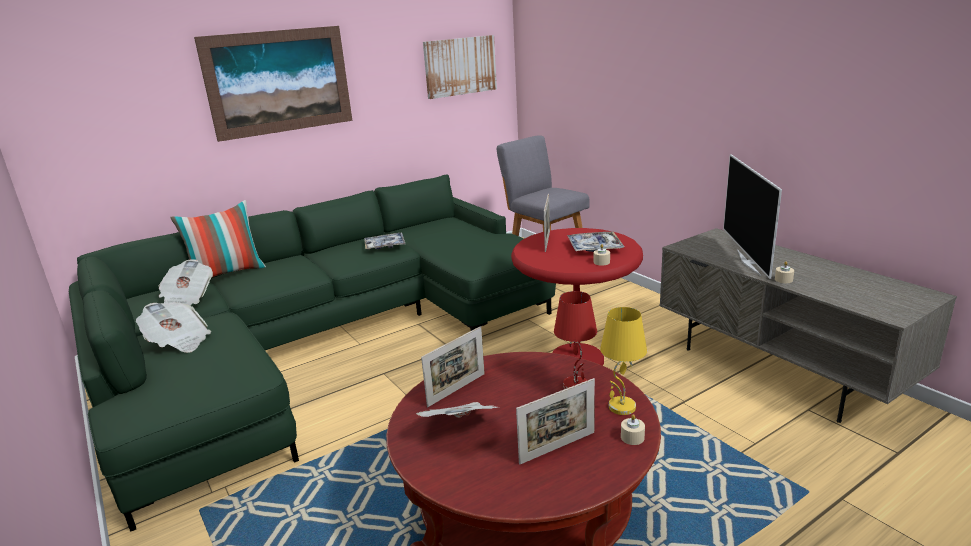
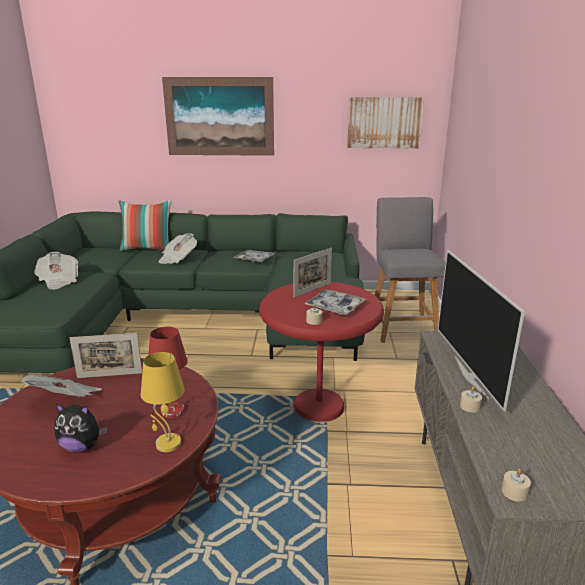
camera: 35 degrees right, 0 degrees up
newspaper [158,259,213,305] -> newspaper moved to [158,233,197,264]
picture frame [516,378,595,464] -> plush toy [55,404,107,452]
beige candle [621,414,645,445] -> beige candle moved to [501,469,531,502]
television [723,154,782,279] -> television turned 45 degrees counterclockwise [438,250,525,411]

